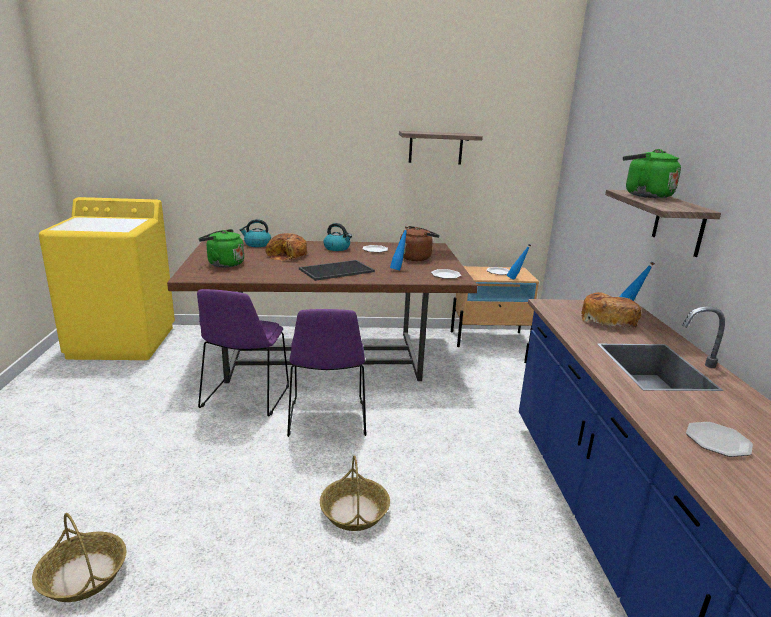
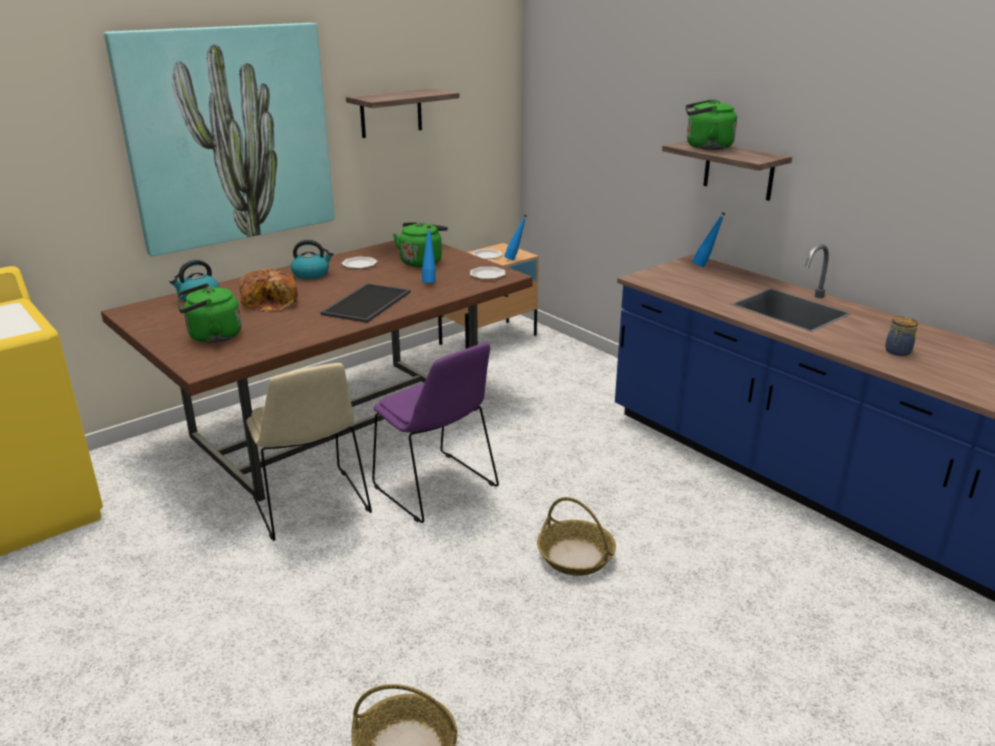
camera: 35 degrees left, 5 degrees up
purple chair [197,289,289,416] -> beige chair [246,363,372,541]
brown kettle [400,226,440,261] -> green kettle [393,222,448,267]
bread [581,292,641,329] -> none
plate [686,422,753,457] -> jar [885,316,918,356]
none -> picture [104,23,334,256]

